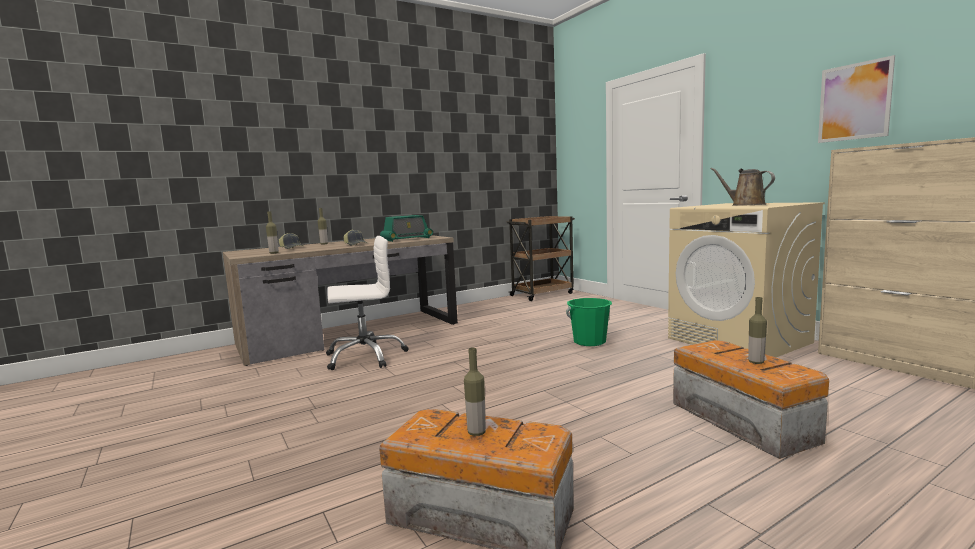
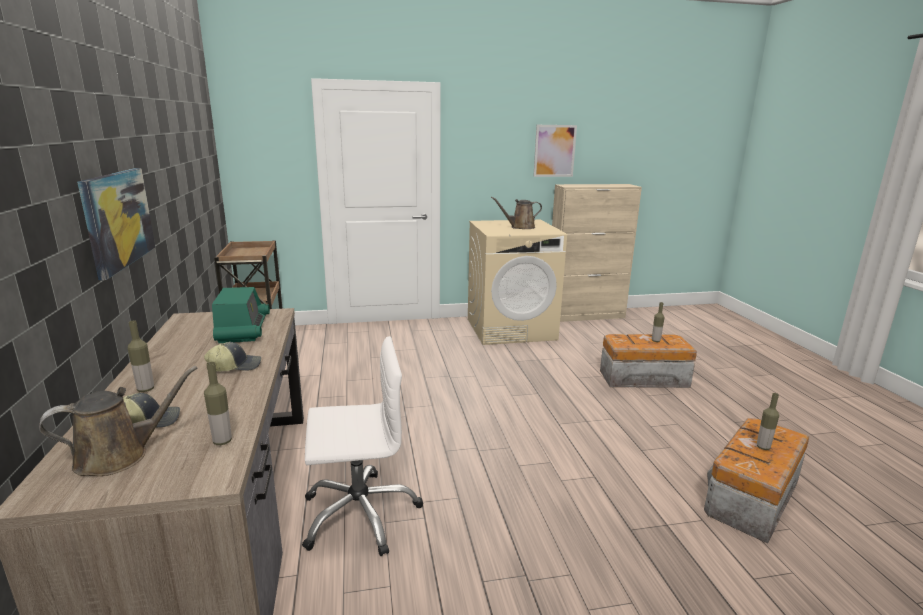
camera: 70 degrees left, 10 degrees up
white office chair [326,236,408,370] -> white office chair turned 75 degrees clockwise [302,336,423,556]
green bucket [566,298,612,346] -> none
none -> brown watering can [39,366,197,476]
none -> picture [77,168,155,280]

